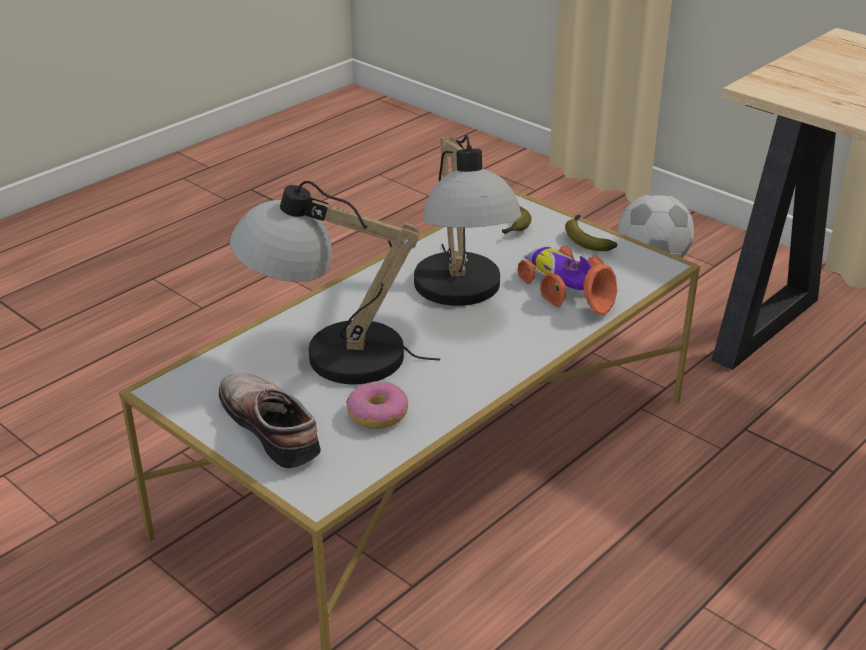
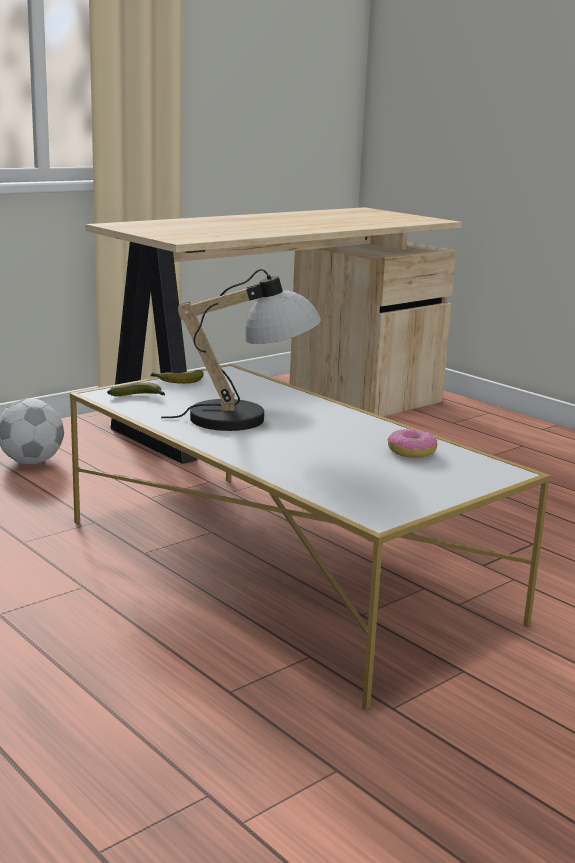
camera: 85 degrees left, 15 degrees down
shoe [219,374,321,468] -> none
table lamp [230,181,440,384] -> none
toy car [518,245,617,315] -> none

